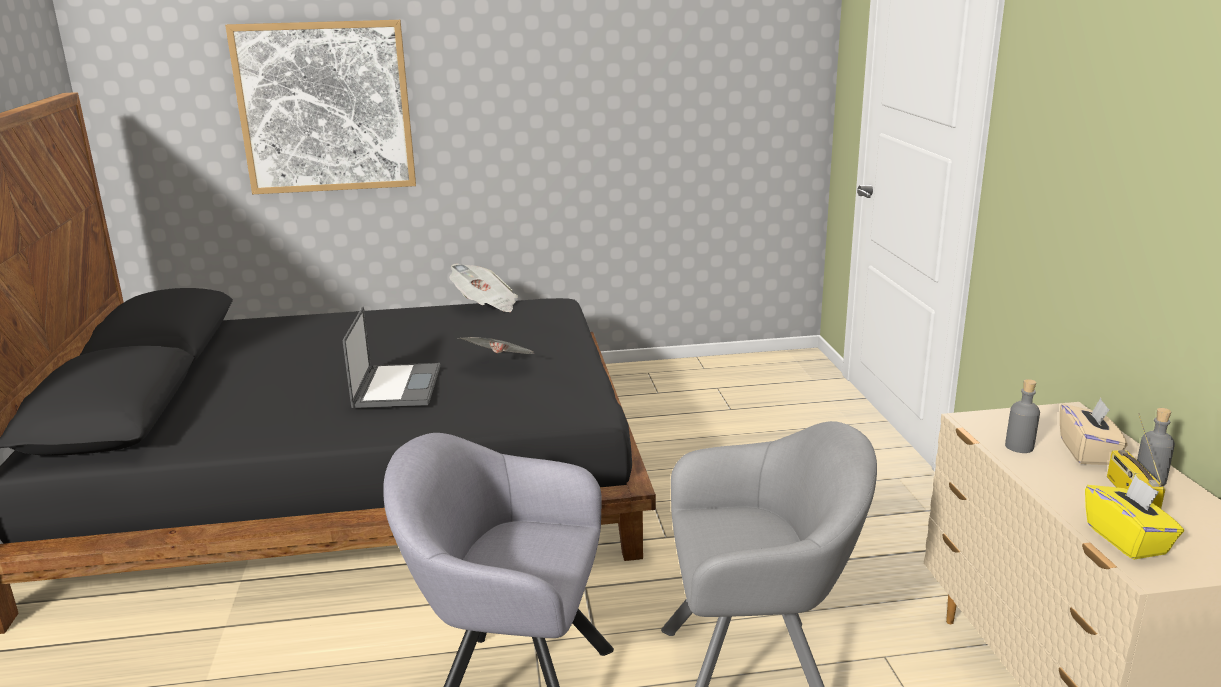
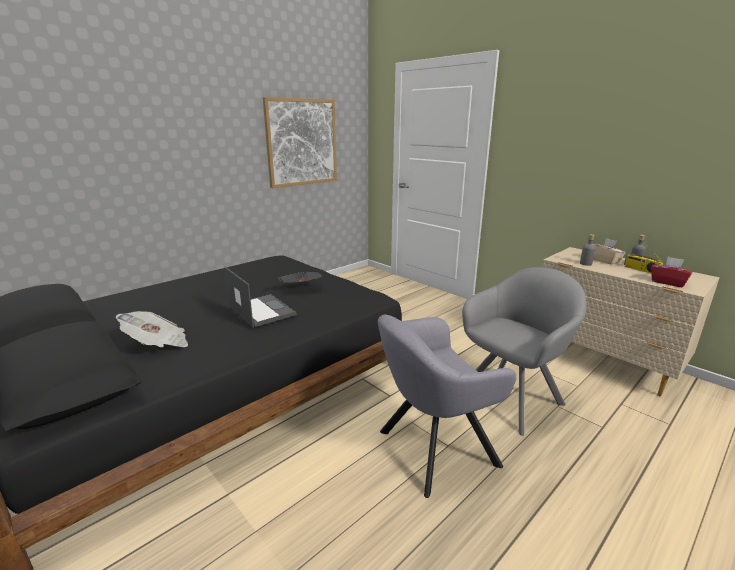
camera: 35 degrees left, 0 degrees up
picture [225,20,416,194] -> picture moved to [263,97,337,188]
newspaper [449,264,518,312] -> newspaper moved to [116,311,188,347]
yellow tissue box [1085,475,1184,559] -> red tissue box [651,257,693,287]

